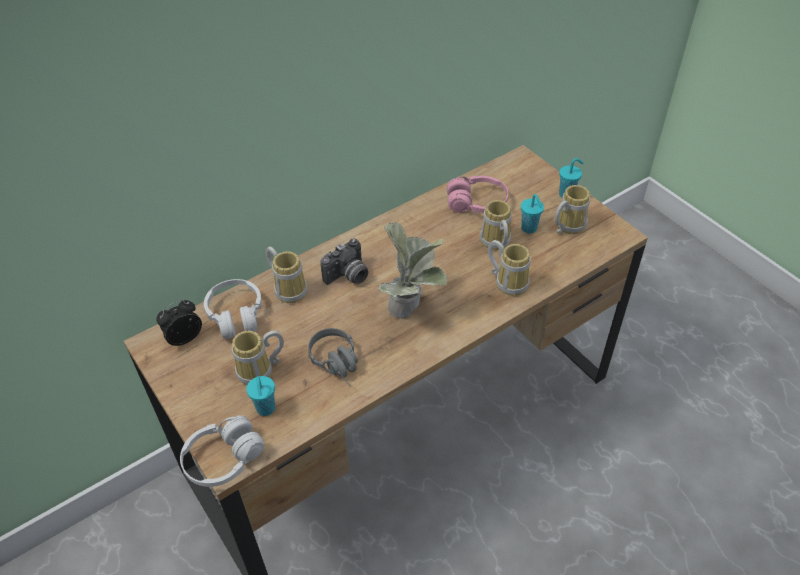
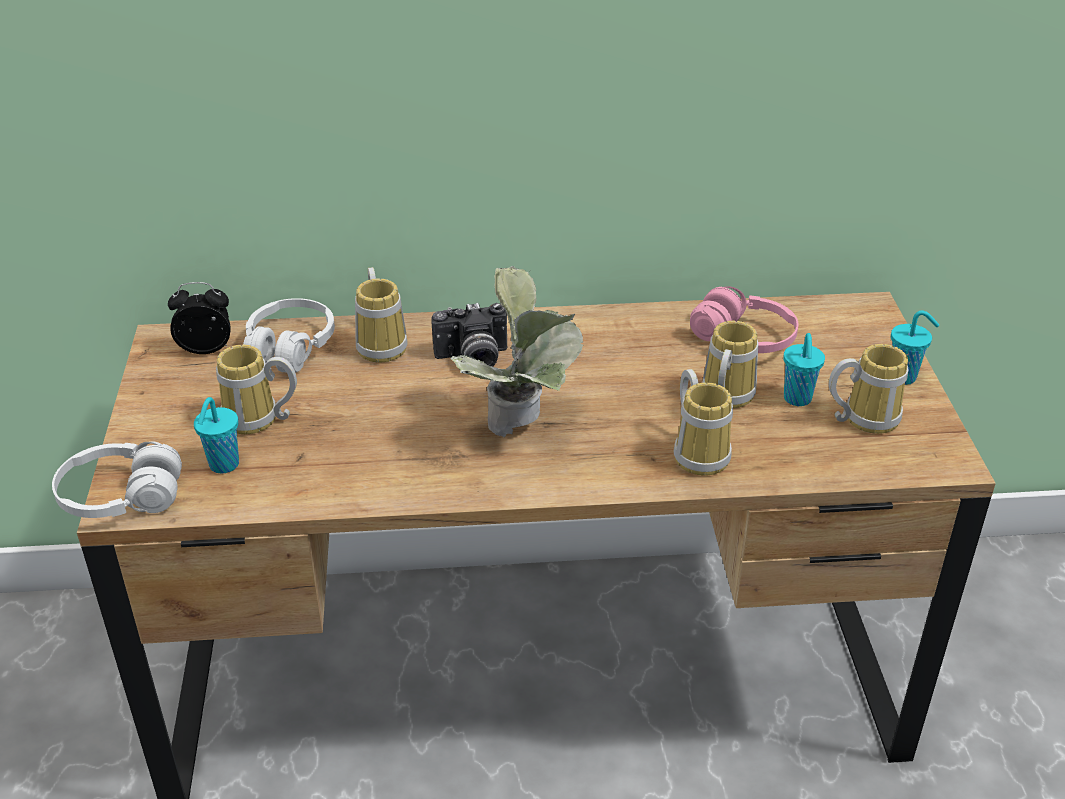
camera: 30 degrees right, 10 degrees down
grey headphones [308,328,358,387] -> none

